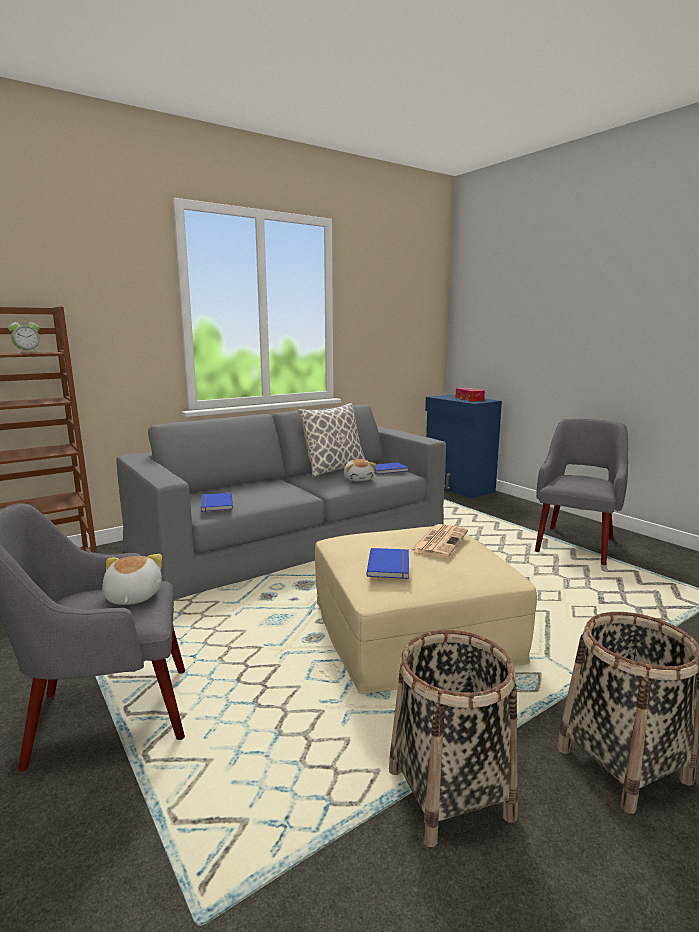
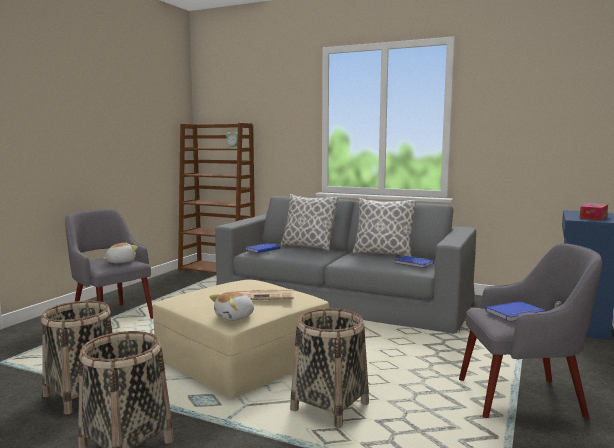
camera: 60 degrees right, 5 degrees down
plush toy [344,459,377,481] -> plush toy moved to [210,292,254,321]
blue book [367,548,409,579] -> blue book moved to [485,301,546,322]
none -> pillow [280,194,338,251]
none -> basket [290,308,369,428]

